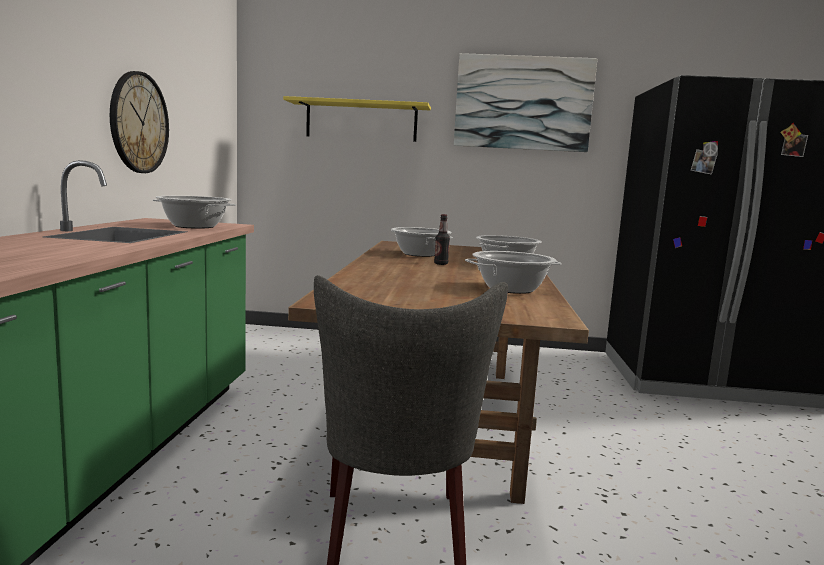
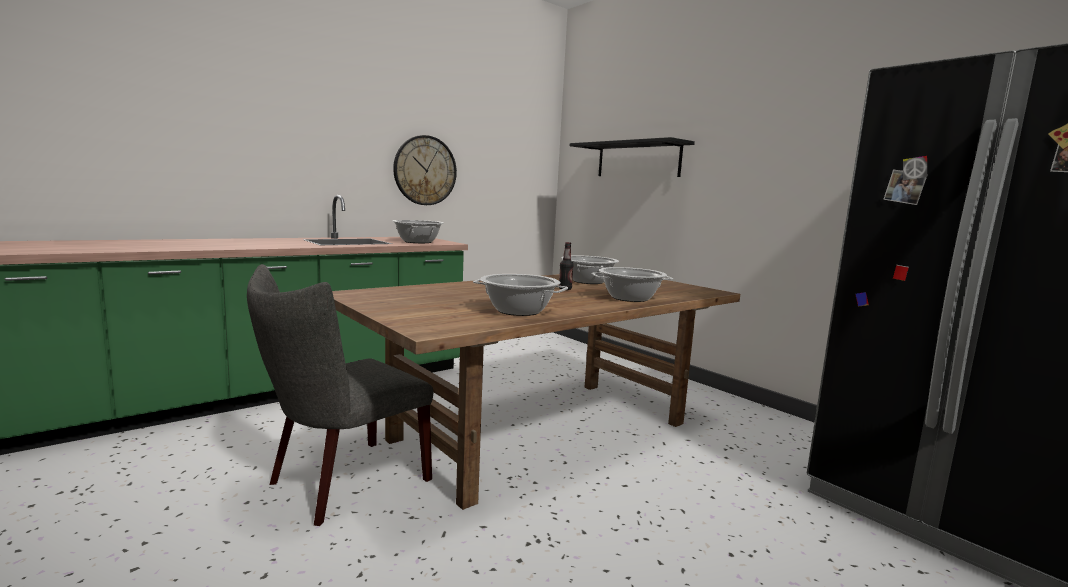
camera: 45 degrees right, 0 degrees up
yellow shelf [283,96,431,142] -> black shelf [570,137,695,177]
picture [454,53,597,152] -> none

